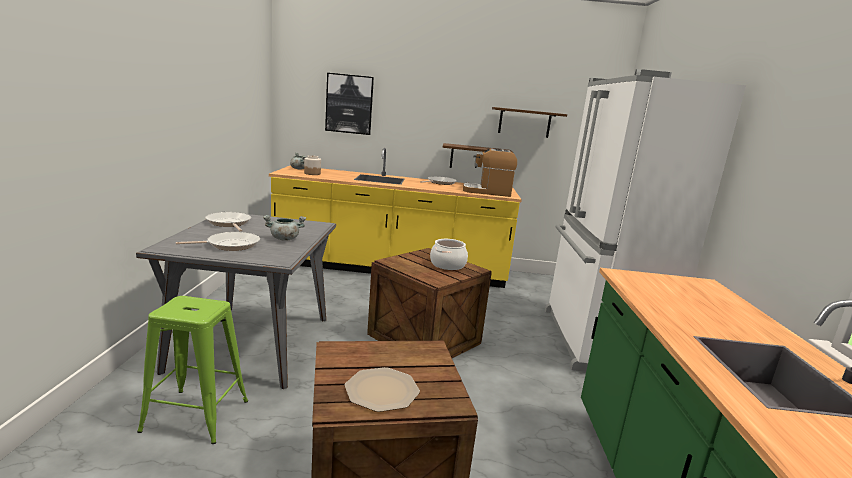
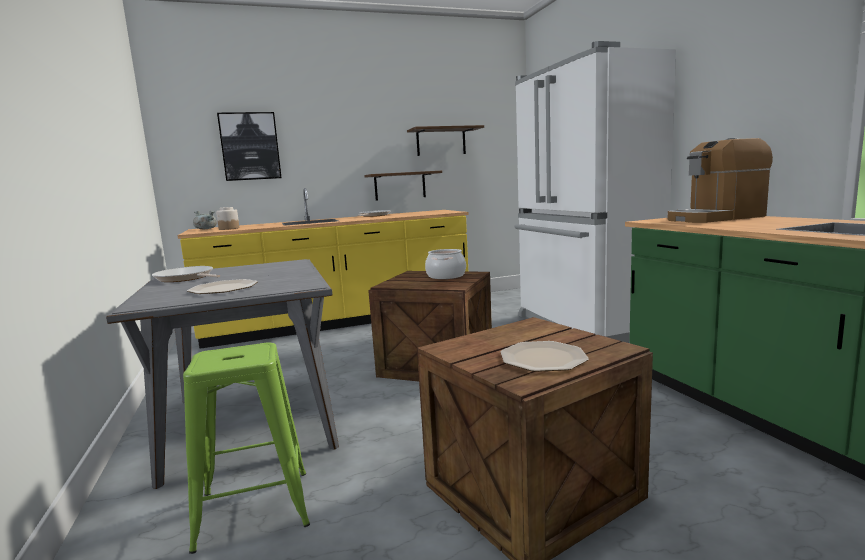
camera: 20 degrees left, 5 degrees down
frying pan [176,232,260,251] -> plate [187,279,258,294]
grey cooking pot [263,215,306,240] -> none
coffee machine [463,149,517,197] -> coffee machine moved to [667,138,773,223]

